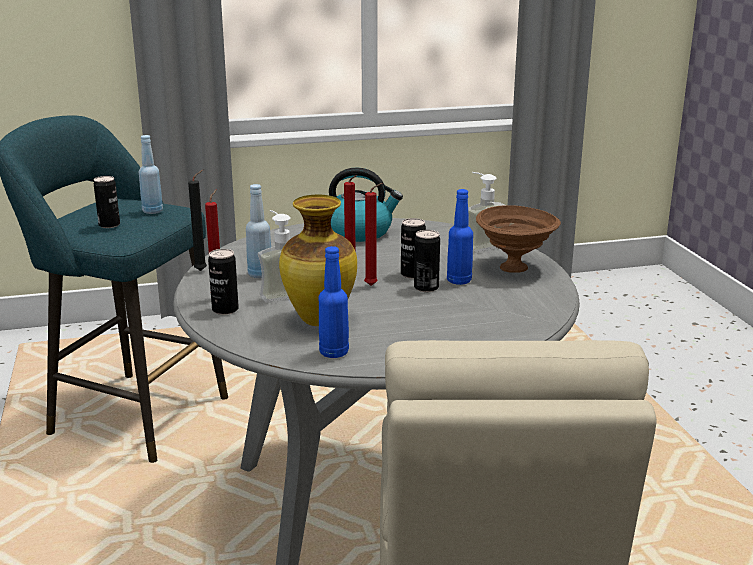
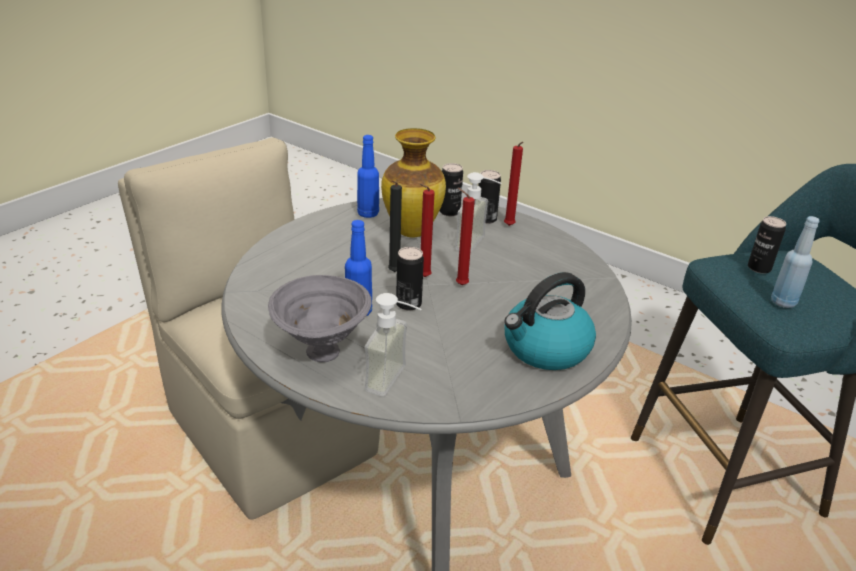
camera: 140 degrees right, 10 degrees up
black candle [188,170,207,271] -> black candle moved to [388,181,402,272]
blue bottle [246,184,271,278] -> none
can [414,230,440,292] -> can moved to [439,163,463,216]
brown bowl [476,205,561,273] -> grey bowl [268,275,372,362]

